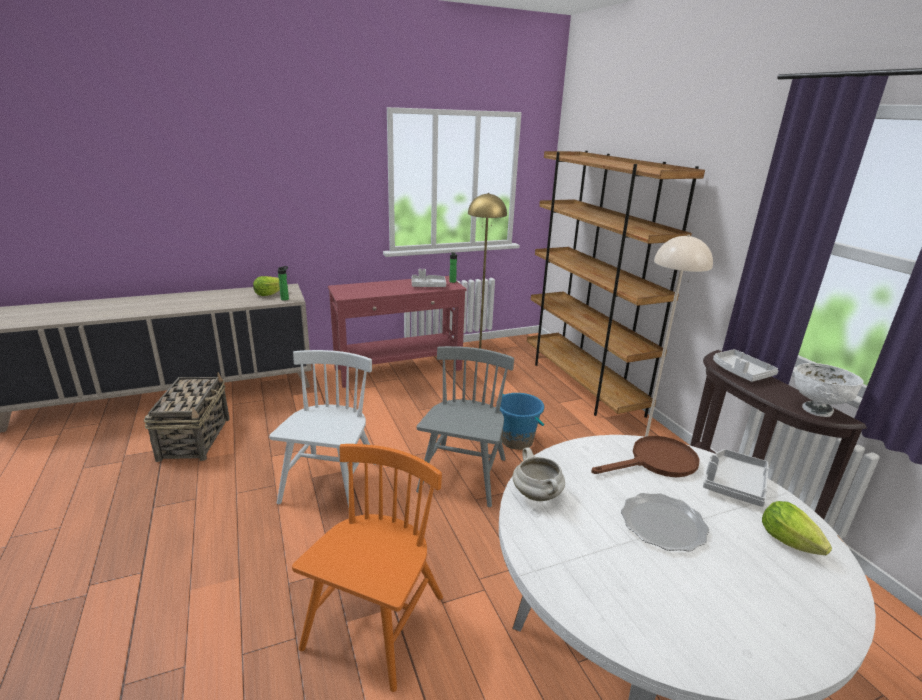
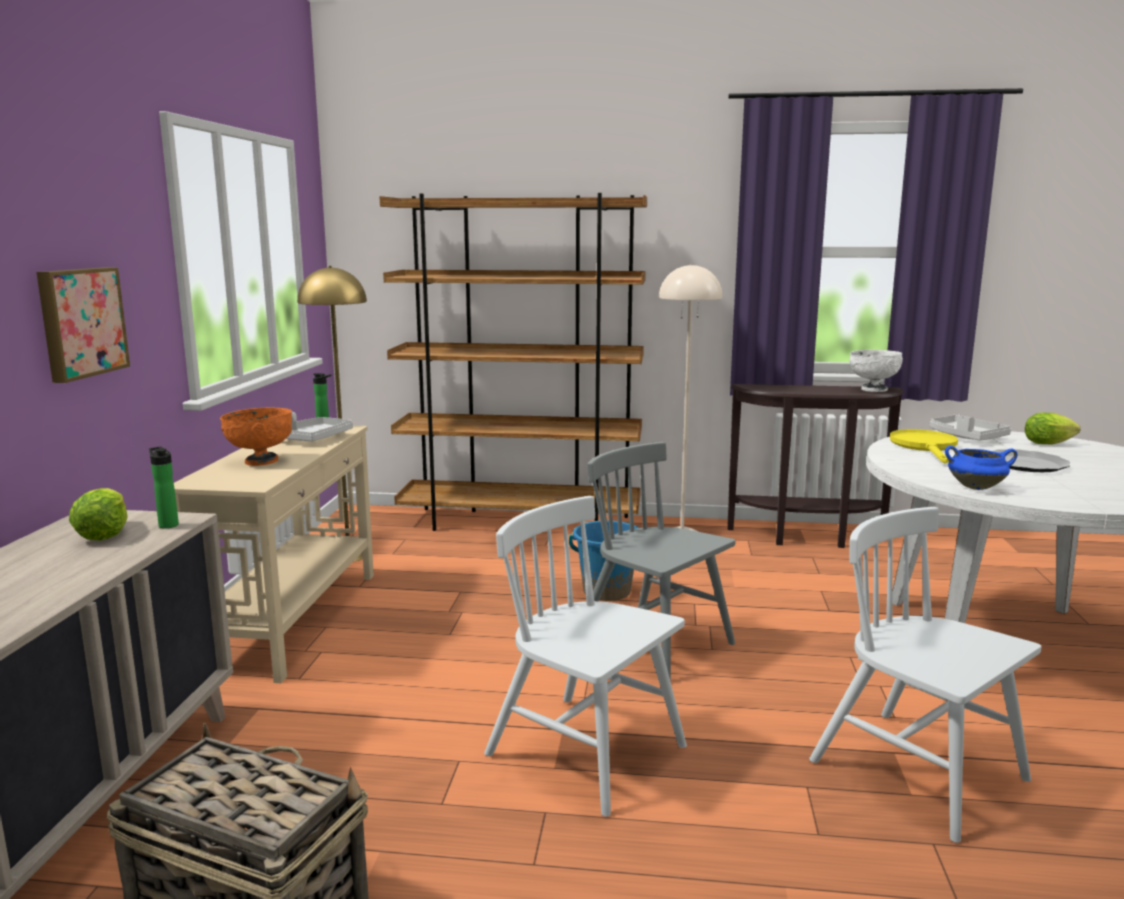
camera: 60 degrees left, 10 degrees down
orange chair [292,444,443,692] -> white chair [809,507,1041,843]
red console table [328,276,467,388] -> beige console table [174,426,374,683]
white cooking pot [513,447,565,501] -> blue cooking pot [945,445,1017,490]
brown frying pan [591,436,700,477] -> yellow frying pan [890,429,958,463]
grey tray [713,349,779,382] -> none
none -> picture [36,267,130,383]
none -> orange bowl [220,407,292,466]

